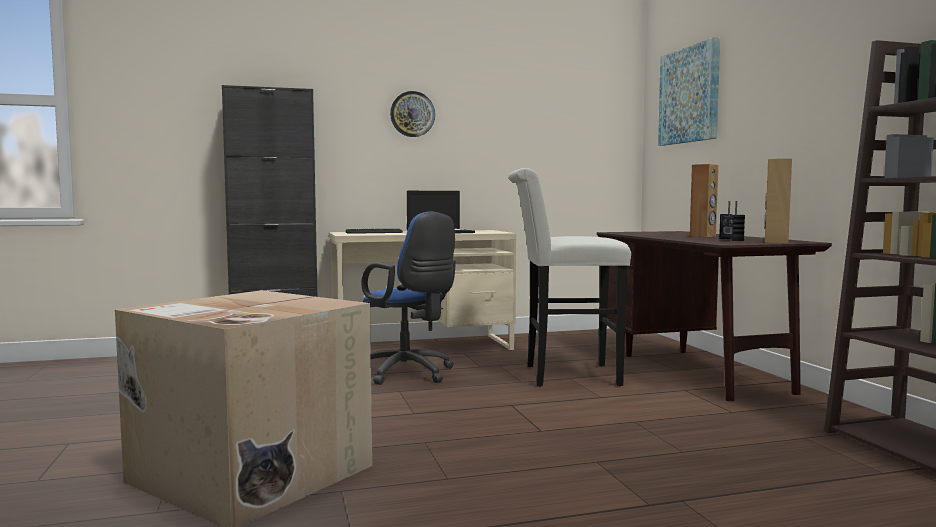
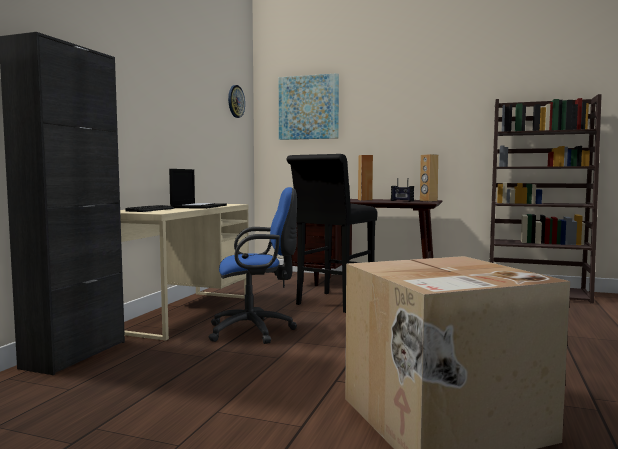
camera: 55 degrees left, 0 degrees up
wall clock [390,91,435,137] -> wall clock moved to [228,85,245,118]
white stool [508,168,631,387] -> black stool [287,154,377,313]

